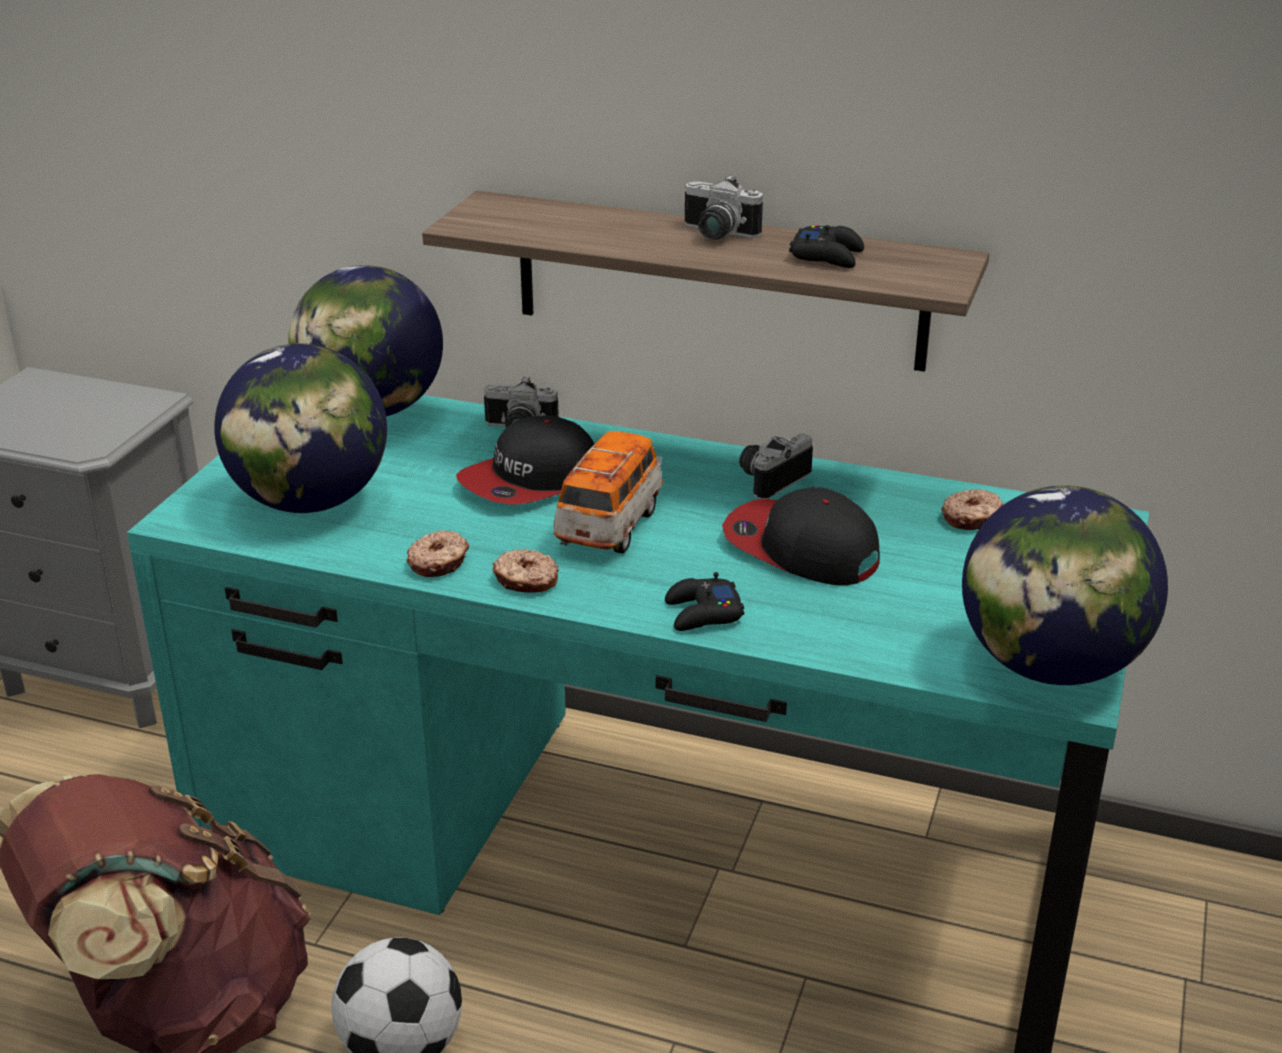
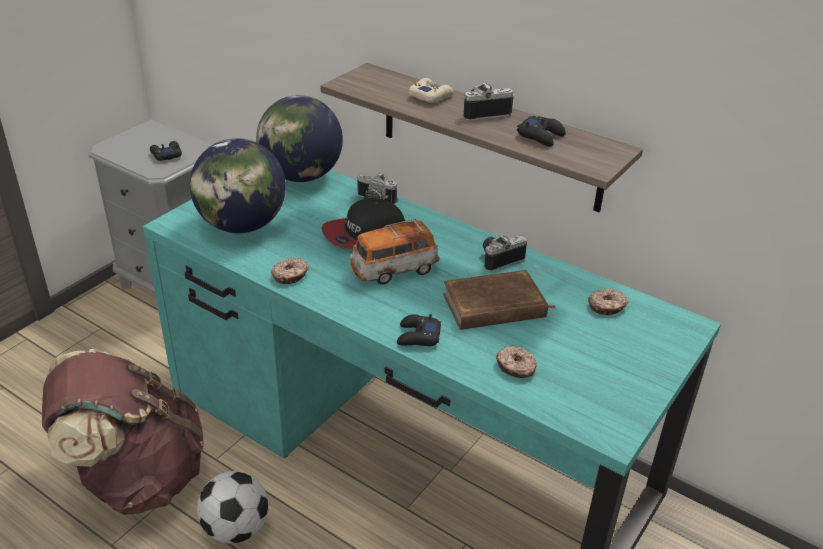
camera: 15 degrees right, 5 degrees up
donut [492,549,559,593] -> donut moved to [496,346,537,378]
toy car [554,431,663,554] -> toy car turned 150 degrees counterclockwise [350,219,440,285]
camera [684,175,763,240] -> camera turned 120 degrees clockwise [463,83,513,120]
cap [722,487,880,585] -> brown book [443,270,556,330]
globe [962,486,1168,685] -> none
none -> black game controller [150,141,182,161]
none -> beige game controller [409,78,454,103]

